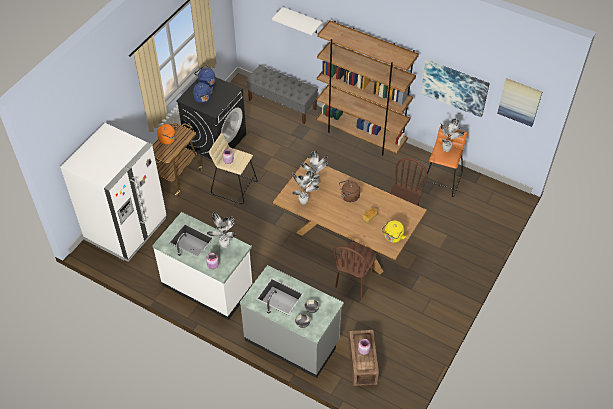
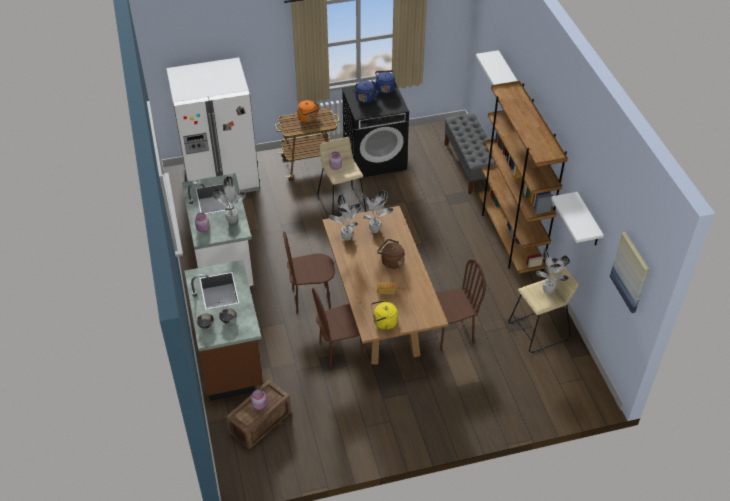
camera: 45 degrees right, 5 degrees down
grey counter [240,265,344,378] -> brown counter [185,260,263,401]
picture [421,60,490,117] -> white shelf [551,192,604,246]
orange stool [423,126,467,197] -> beige stool [508,268,579,353]
none -> brown chair [283,231,335,314]

